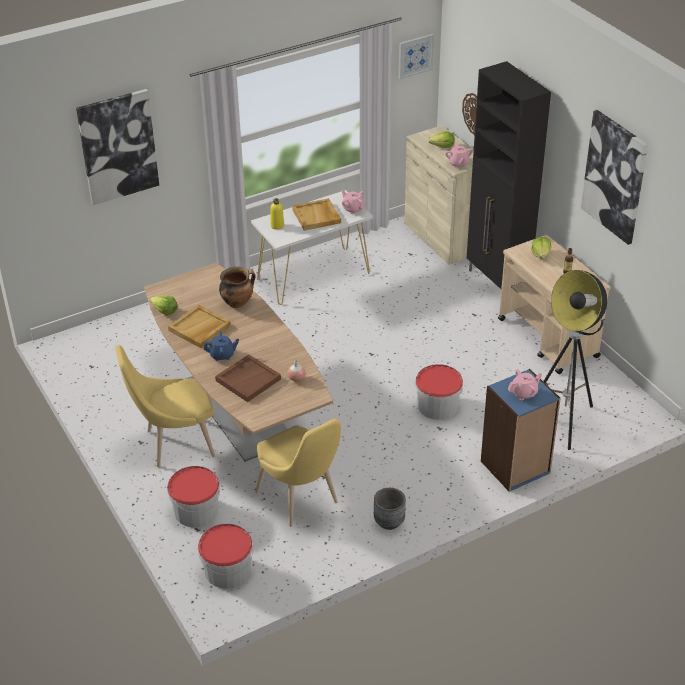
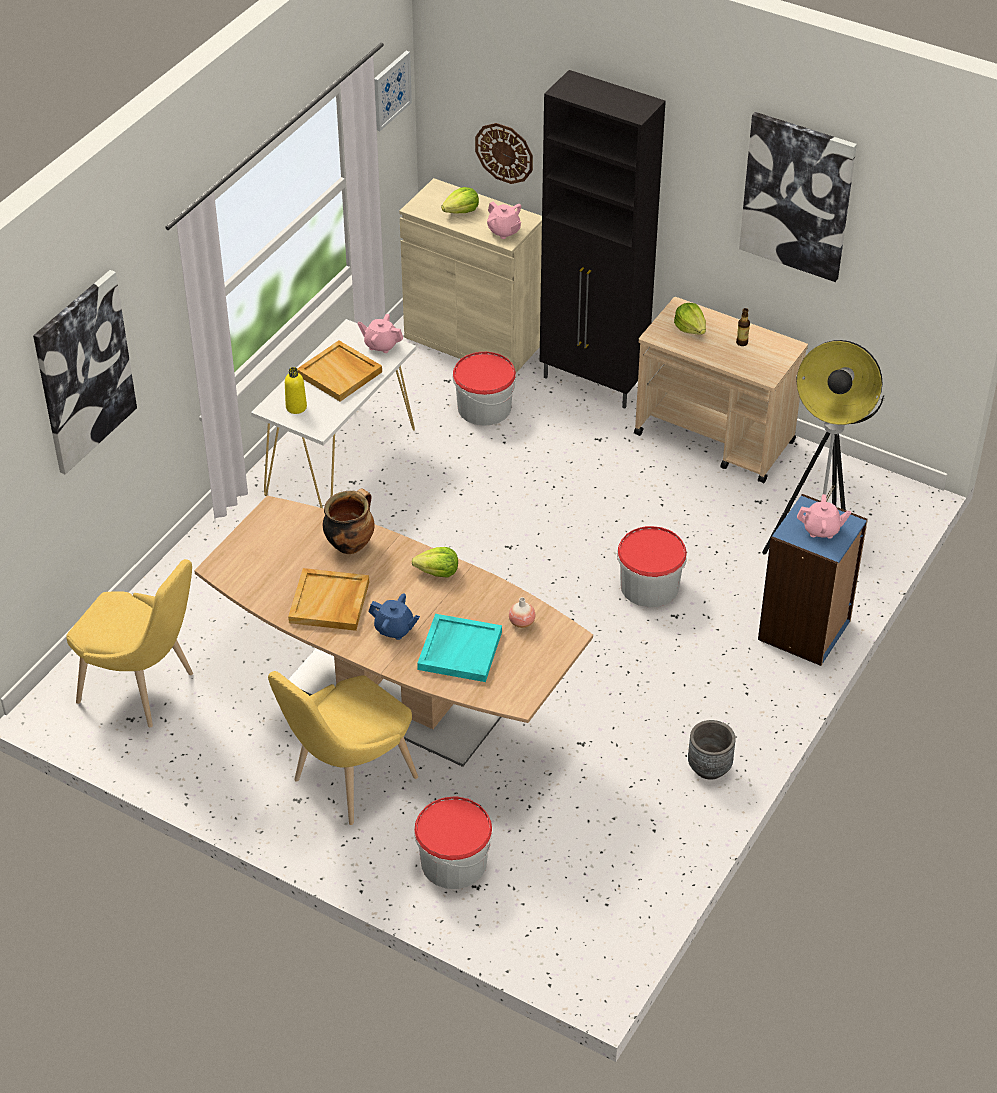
camera: 30 degrees left, 5 degrees up
lettuce [150,295,178,315] -> lettuce moved to [412,547,458,578]
bucket [198,524,253,589] -> bucket moved to [453,352,516,426]
blue teapot [204,331,239,361] -> blue teapot turned 60 degrees clockwise [369,593,420,640]
brown tray [215,354,281,402] -> turquoise tray [417,614,502,682]
yellow chair [255,419,341,527] -> yellow chair moved to [66,559,193,727]
pink teapot [508,369,542,400] -> pink teapot turned 60 degrees clockwise [797,494,851,538]

